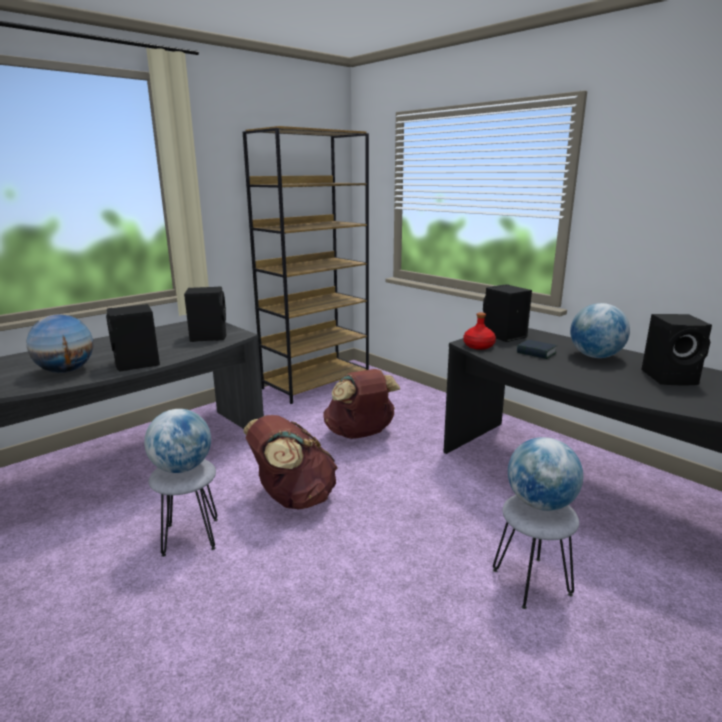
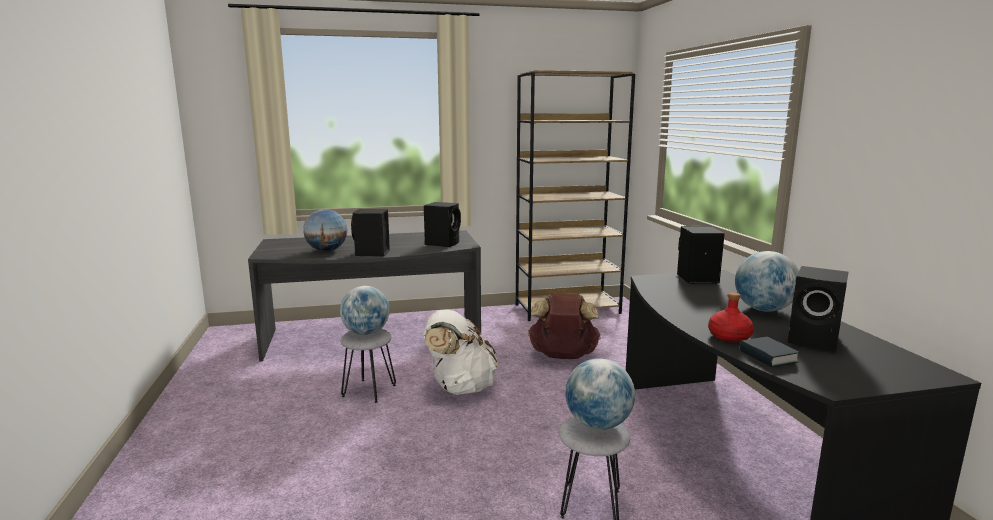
camera: 30 degrees right, 5 degrees down
brown backpack [243,415,338,510] -> white backpack [423,309,498,395]
red bottle [463,312,496,350] -> red bottle moved to [708,292,754,342]
book [517,340,557,359] -> book moved to [740,337,800,367]

